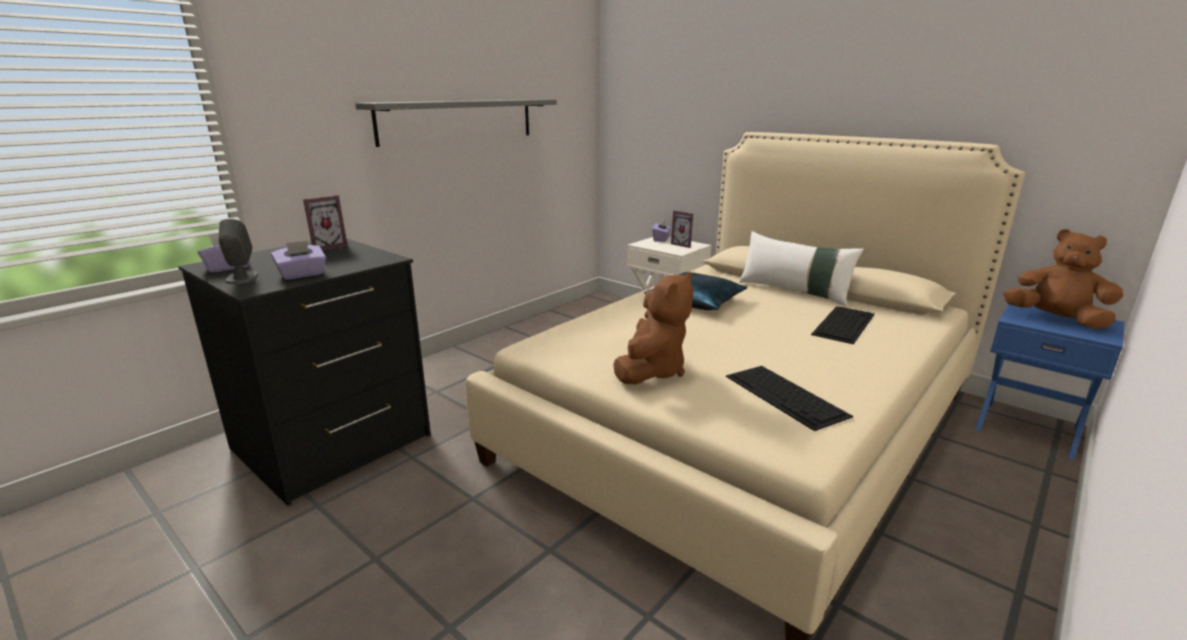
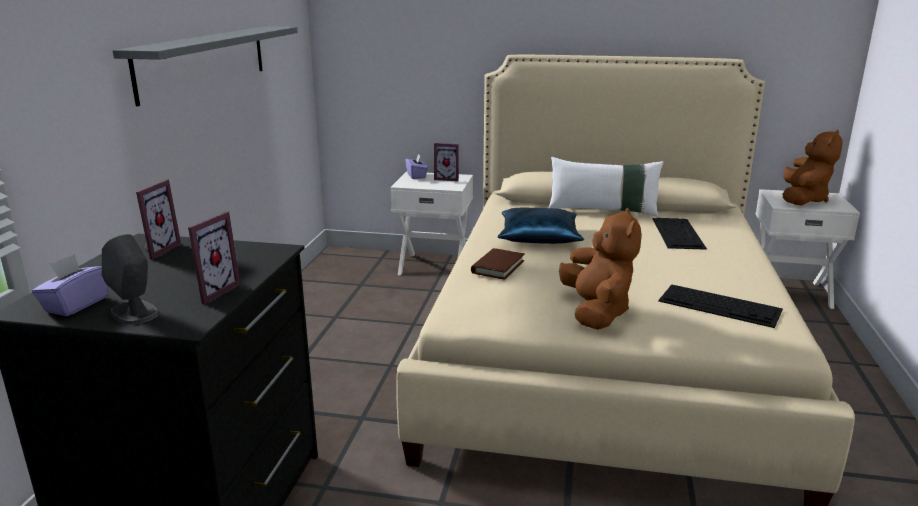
camera: 30 degrees left, 0 degrees up
purple tissue box [271,241,326,280] -> picture frame [188,211,240,305]
blue nightstand [975,304,1125,460] -> white nightstand [756,189,860,309]
brown plush toy [1004,229,1123,329] -> brown plush toy turned 105 degrees clockwise [783,129,843,206]
none -> brown book [471,248,525,280]

